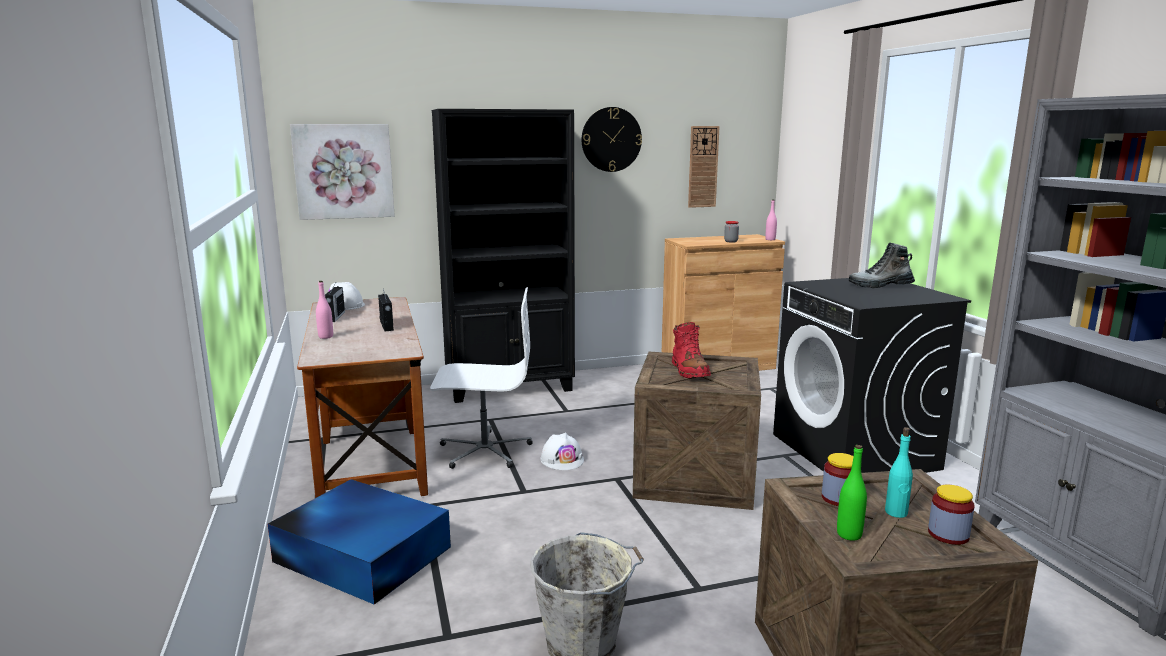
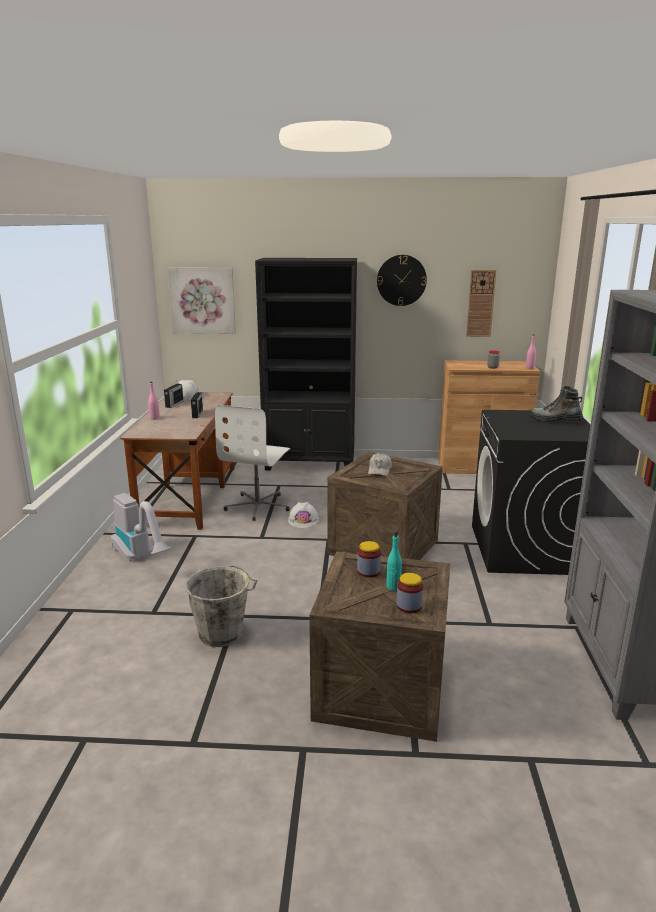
camera: 20 degrees right, 5 degrees up
blue storage box [268,479,451,604] -> vacuum cleaner [111,493,171,561]
white office chair [430,287,533,469] -> white office chair turned 90 degrees clockwise [215,405,290,521]
red boot [672,322,711,378] -> white cap [368,453,392,476]
green bottle [837,445,867,541] -> none

